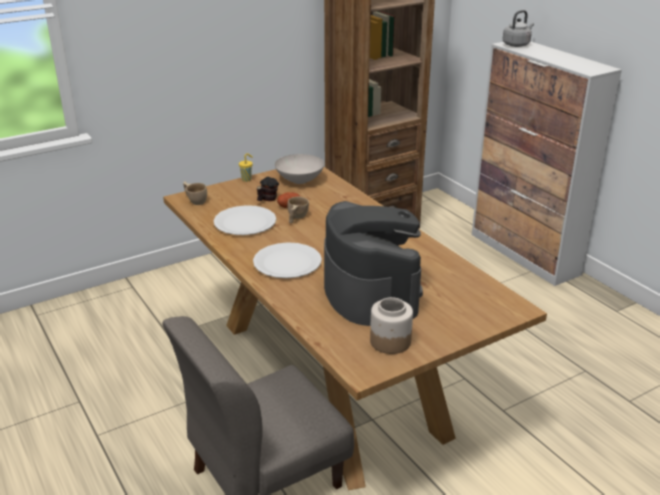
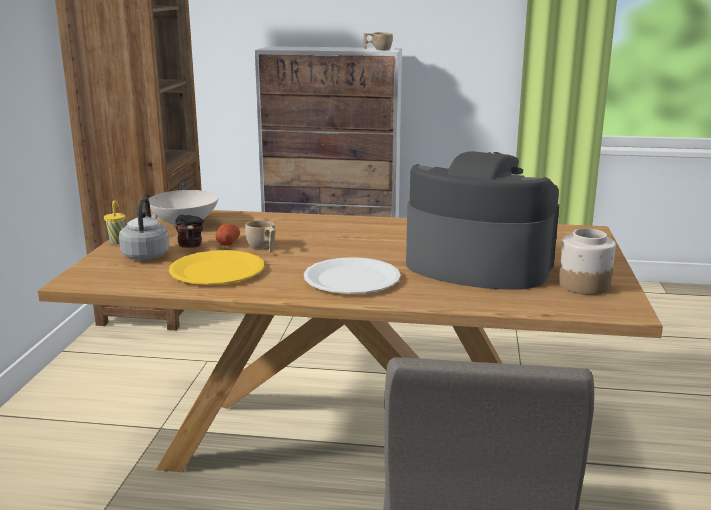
camera: 50 degrees left, 10 degrees down
beige cup [183,181,207,205] -> beige cup moved to [364,32,393,50]
white plate [213,205,276,235] -> yellow plate [169,250,264,285]
grey kettle [502,10,534,47] -> grey kettle moved to [119,197,170,260]

